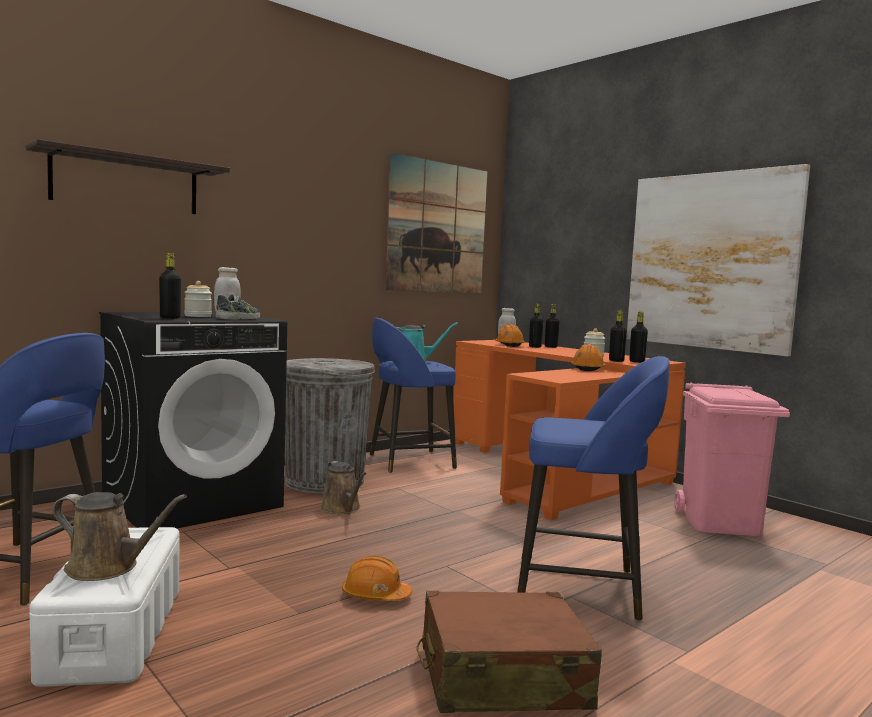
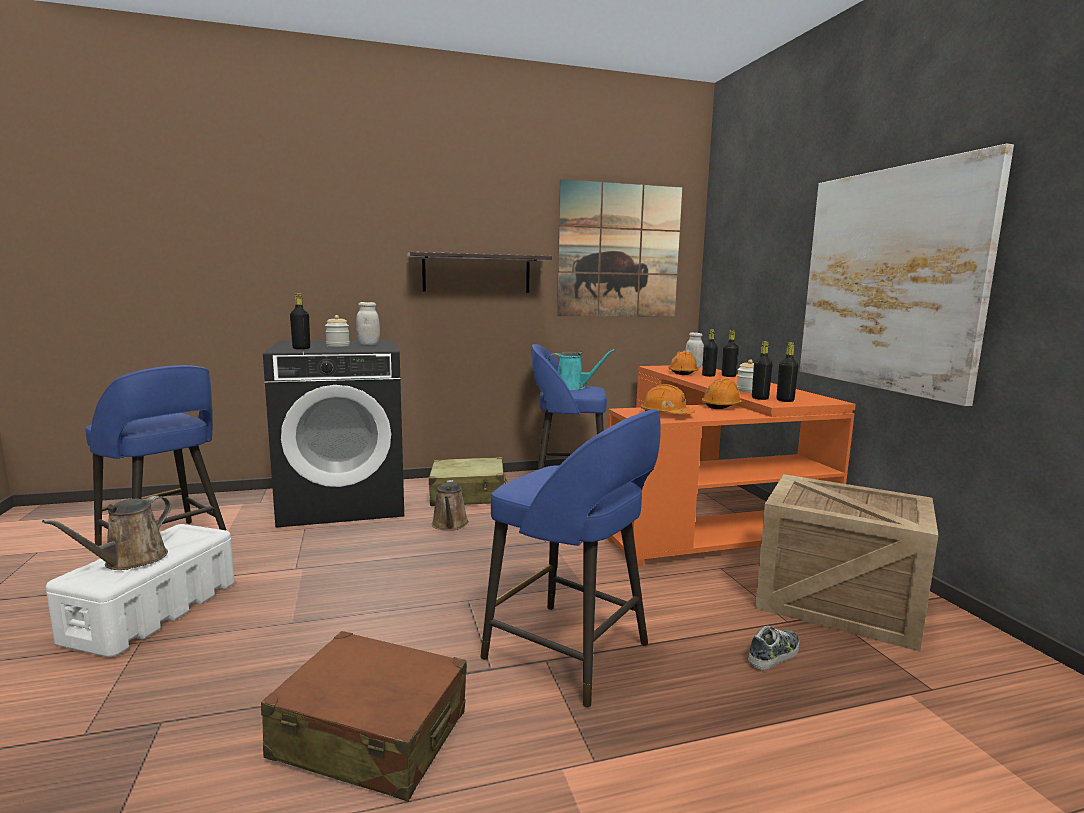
camera: 25 degrees right, 5 degrees up
shelf [26,139,230,214] -> shelf moved to [408,252,552,293]
brown watering can [53,492,187,581] -> brown watering can turned 75 degrees clockwise [42,496,171,570]
shoe [215,294,260,320] -> shoe moved to [748,626,799,671]
grey trash can [285,358,375,494] -> beige suitcase [429,457,508,506]
orange hard hat [342,556,412,601] -> orange hard hat moved to [641,384,695,414]
pink trash can [674,383,790,536] -> crate [755,474,938,651]

